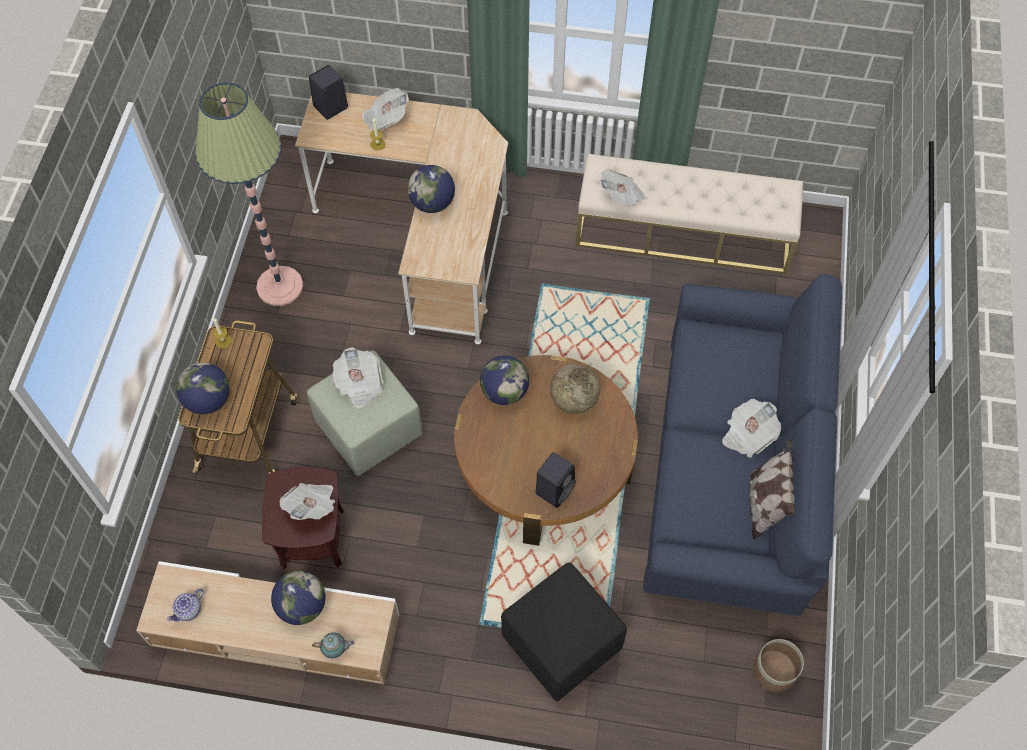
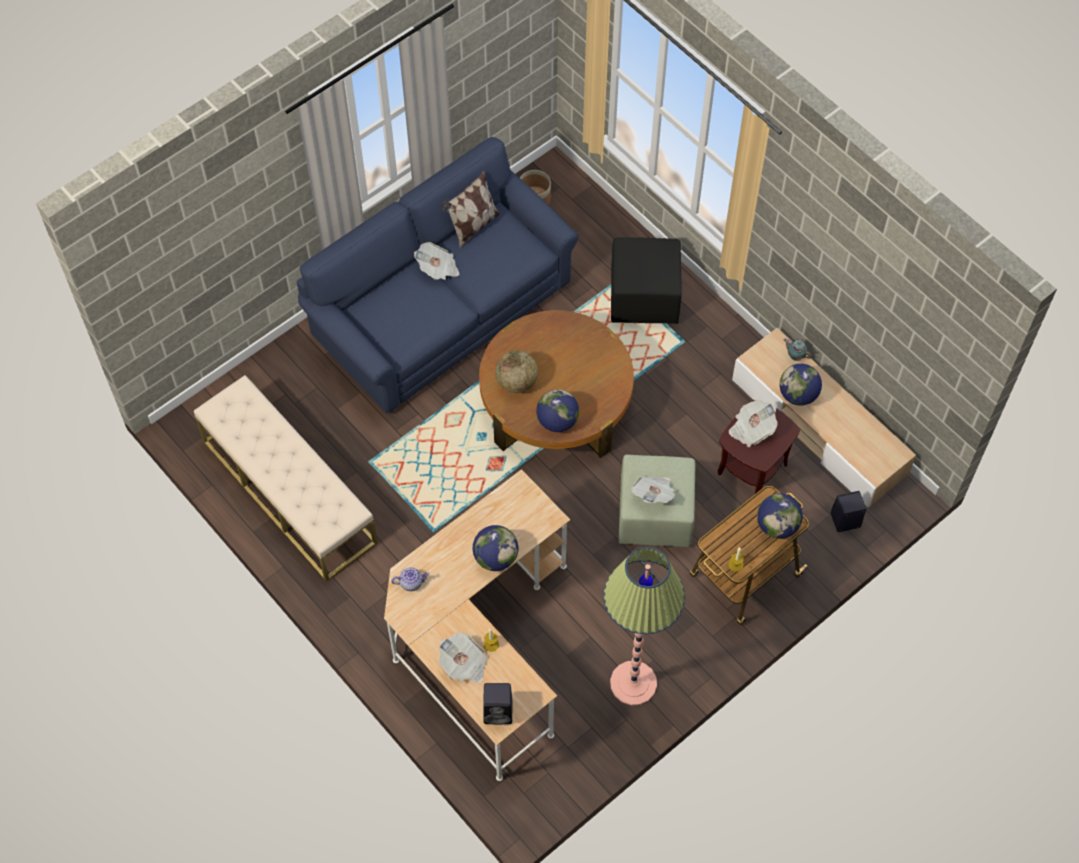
camera: 140 degrees left, 0 degrees up
teapot [167,588,204,621] -> teapot moved to [391,567,430,591]
black speaker [535,452,576,508] -> black speaker moved to [831,491,866,532]
newspaper [599,169,647,206] -> none

